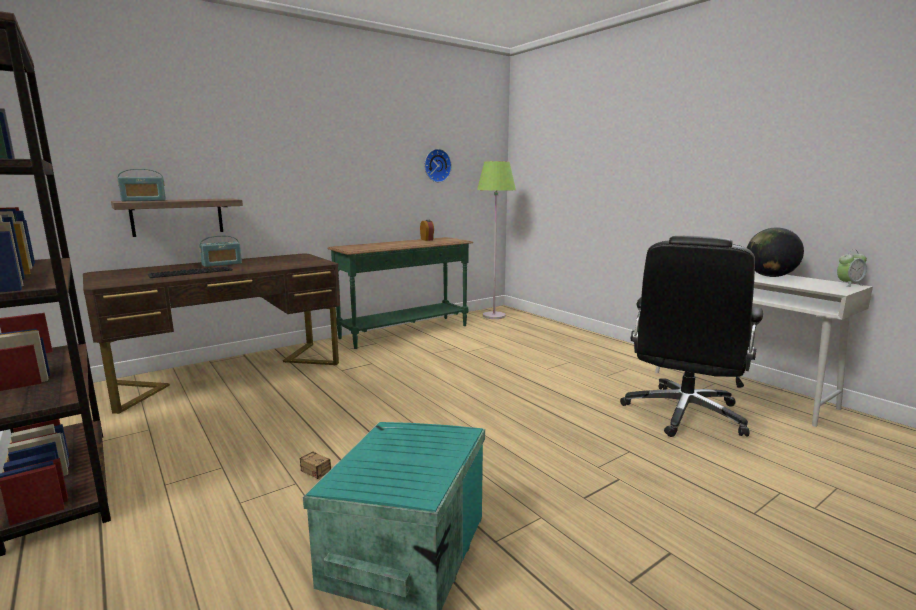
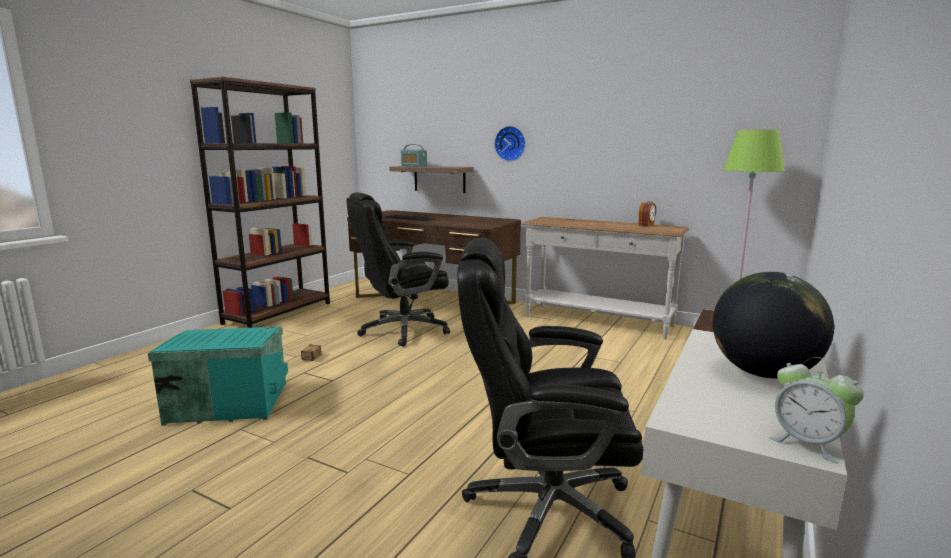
camera: 65 degrees right, 0 degrees up
radio [199,236,242,267] -> none
green console table [327,237,473,349] -> white console table [521,217,690,340]
wall clock [425,149,452,182] -> wall clock moved to [494,126,526,162]
none -> black office chair [346,192,450,347]

